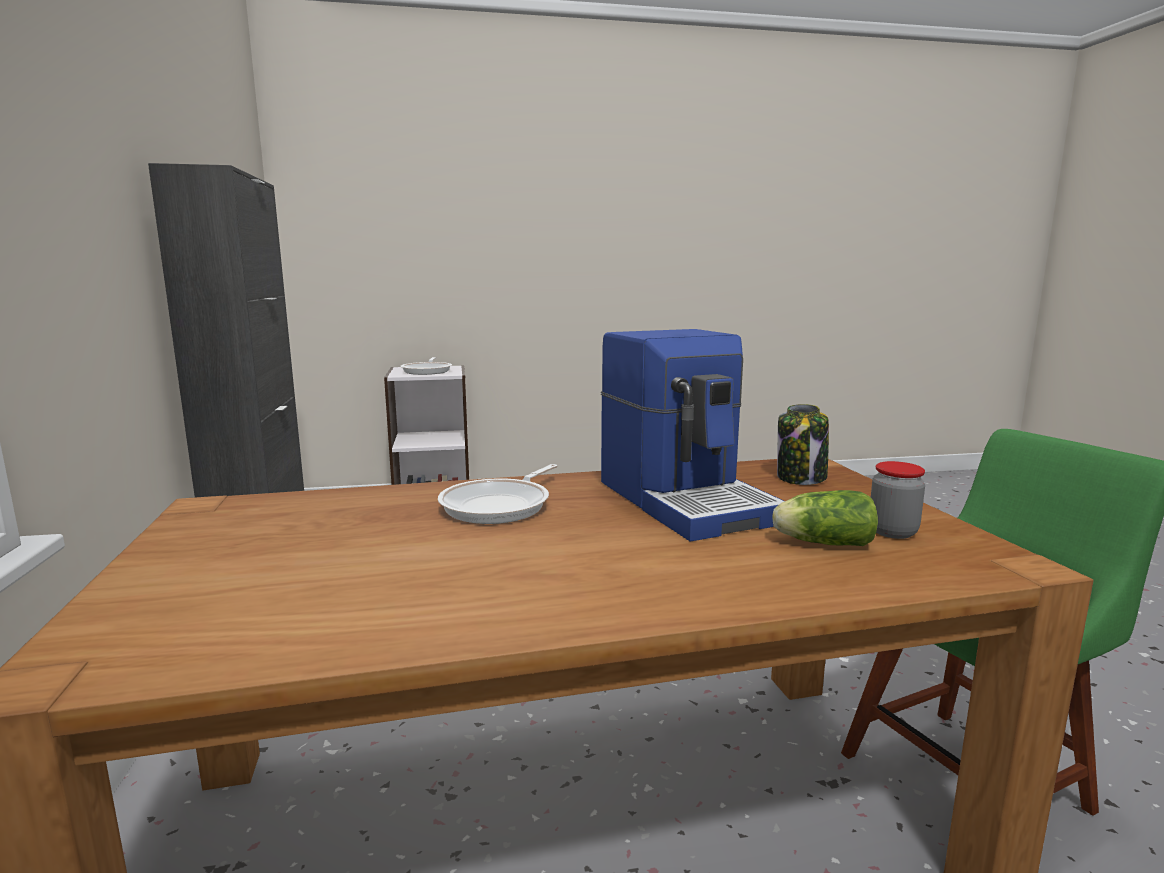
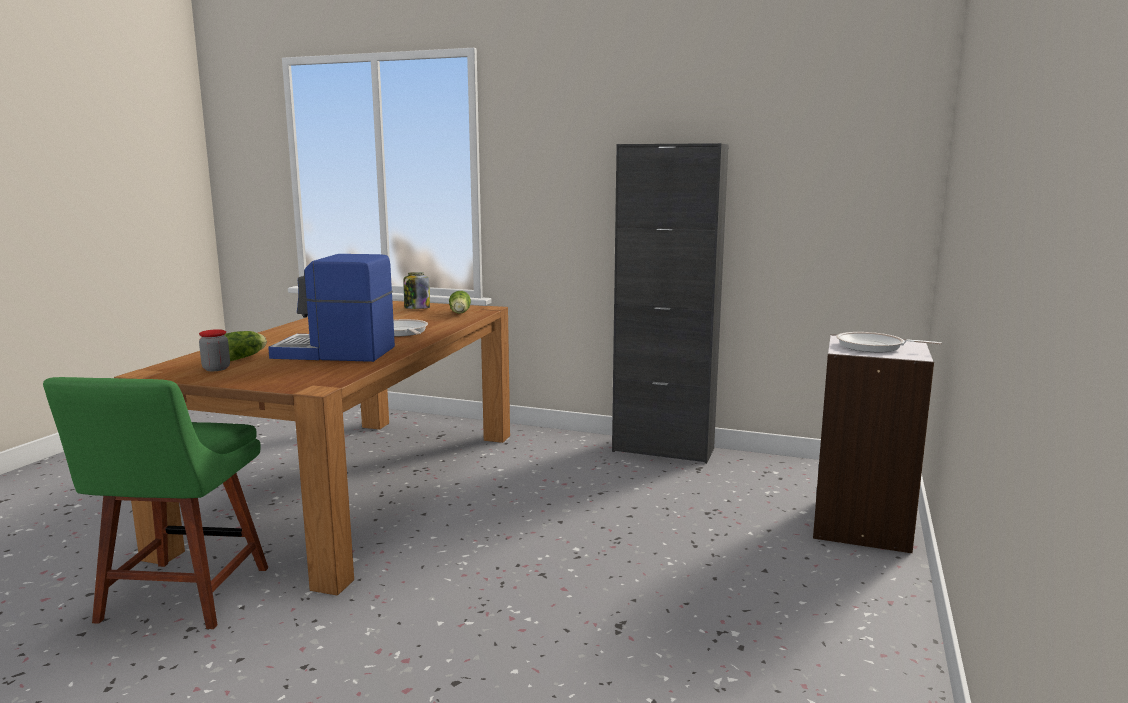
camera: 120 degrees right, 0 degrees up
jar [777,404,829,485] -> jar moved to [404,272,430,309]
none -> lettuce [449,291,471,314]

